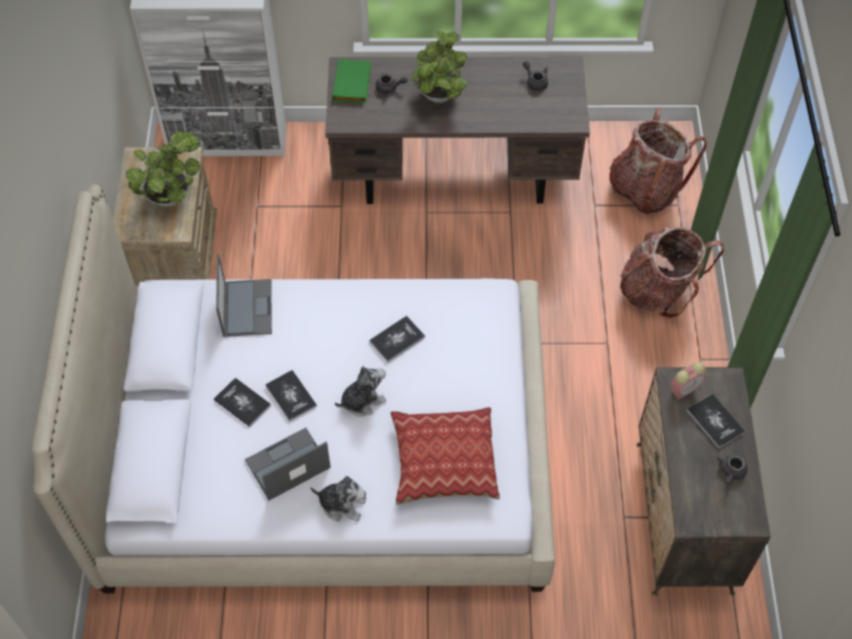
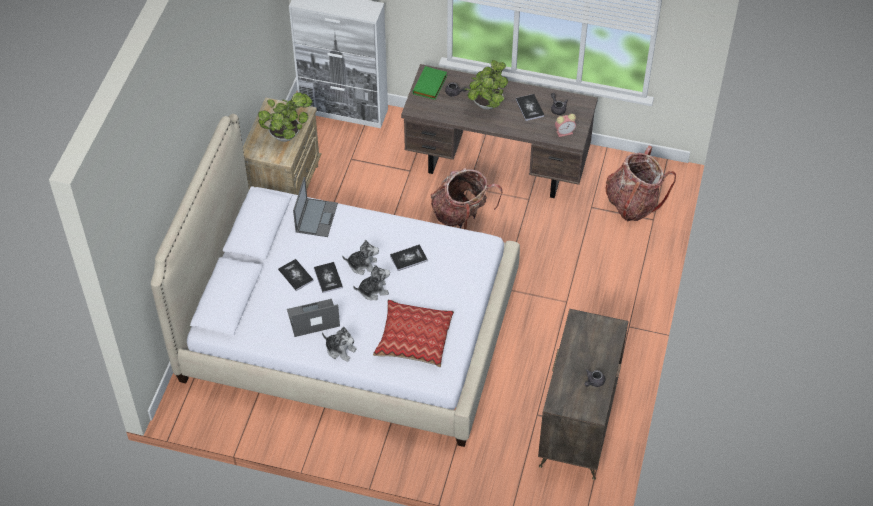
camera: 15 degrees right, 5 degrees down
backpack [620,226,724,318] -> backpack moved to [431,168,502,230]
alarm clock [671,362,705,400] -> alarm clock moved to [555,114,576,137]
book [687,394,745,449] -> book moved to [516,94,544,121]
none -> plush toy [342,240,379,275]

